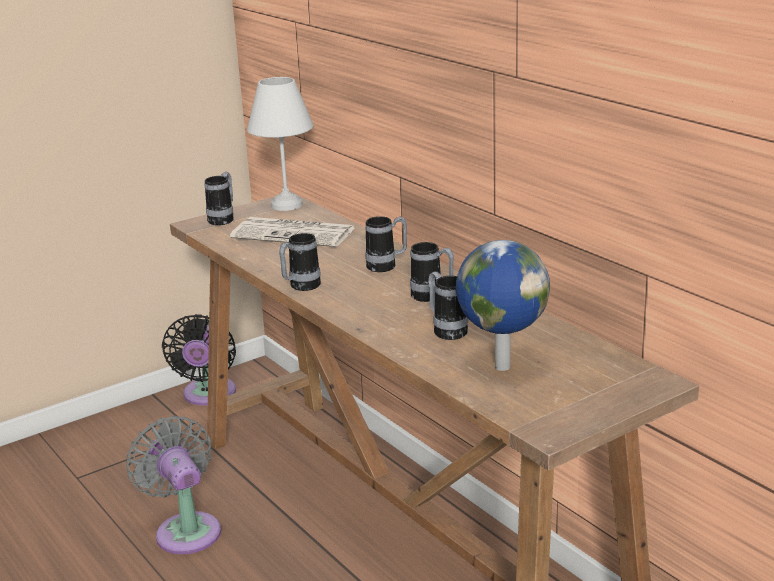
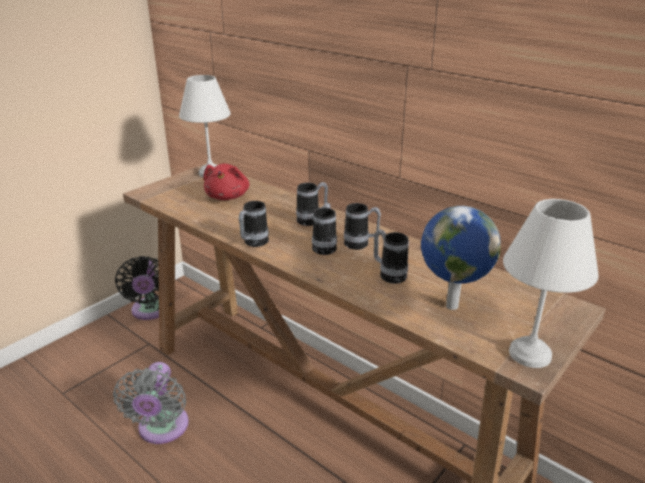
camera: 15 degrees left, 5 degrees up
grey fan [127,416,221,554] -> grey fan turned 135 degrees counterclockwise [113,362,189,444]
mug [204,172,234,225] -> mug moved to [312,203,337,255]
newspaper [230,217,355,247] -> red plush toy [203,164,249,200]
none -> white table lamp [503,199,599,368]

